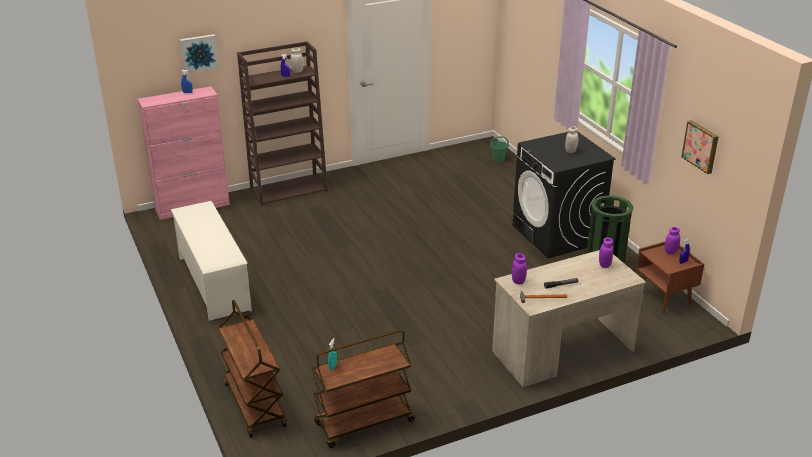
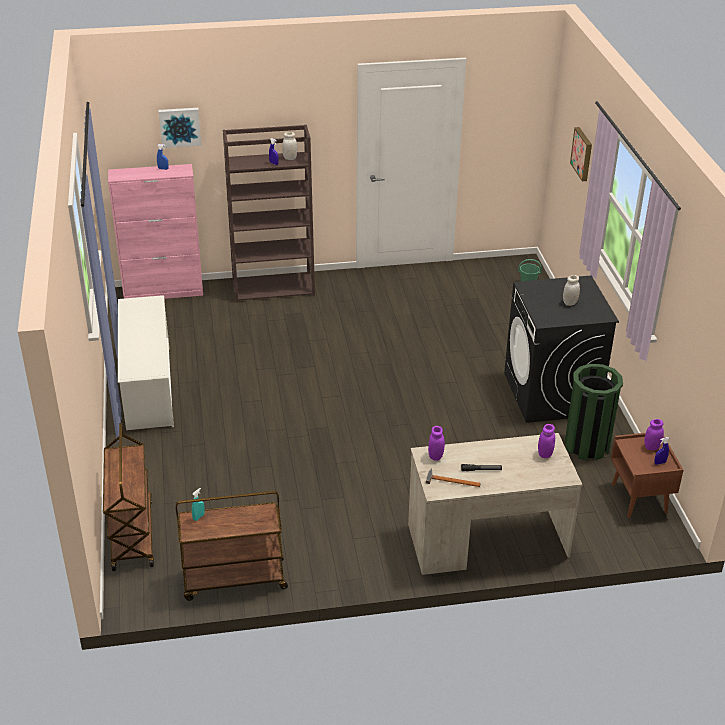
camera: 15 degrees right, 5 degrees up
picture [681,120,719,174] -> picture moved to [570,127,592,181]

